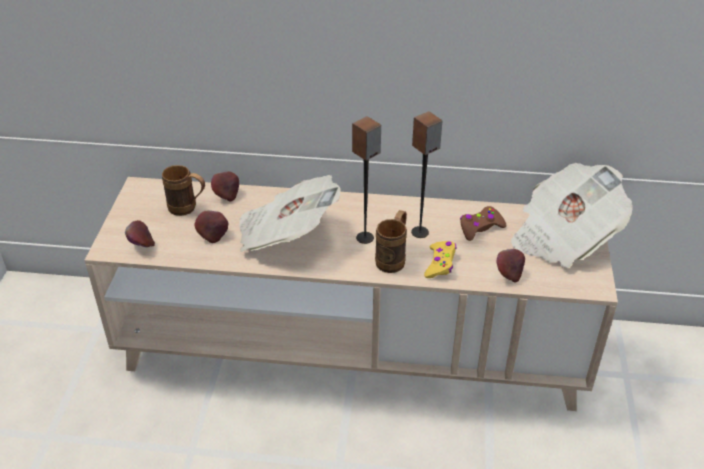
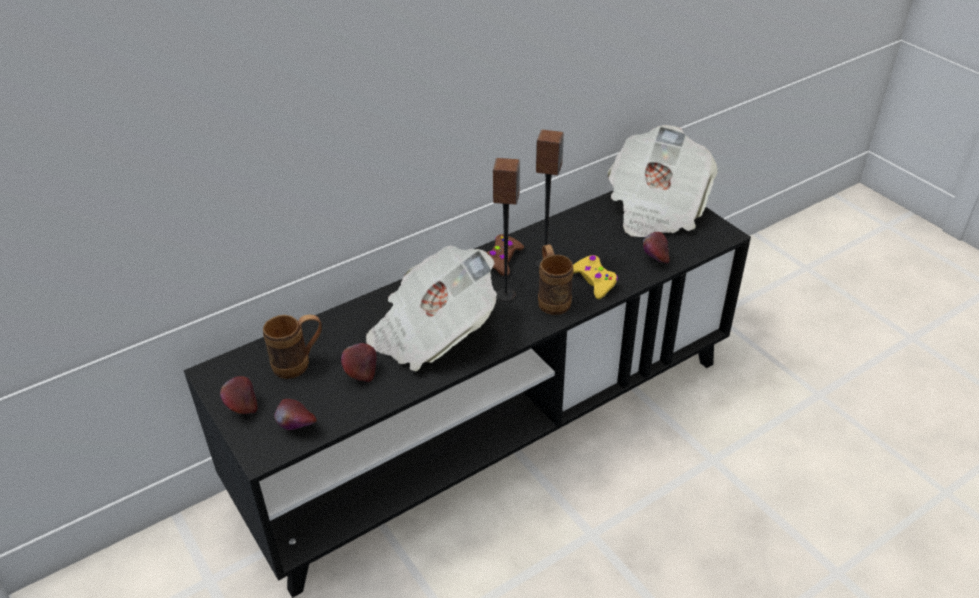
camera: 40 degrees left, 0 degrees up
beige tv stand [85,177,618,411] -> black tv stand [184,190,751,598]
apple [211,171,239,202] -> apple moved to [220,376,258,414]
brown game controller [460,206,506,241] -> brown game controller moved to [487,234,524,276]

